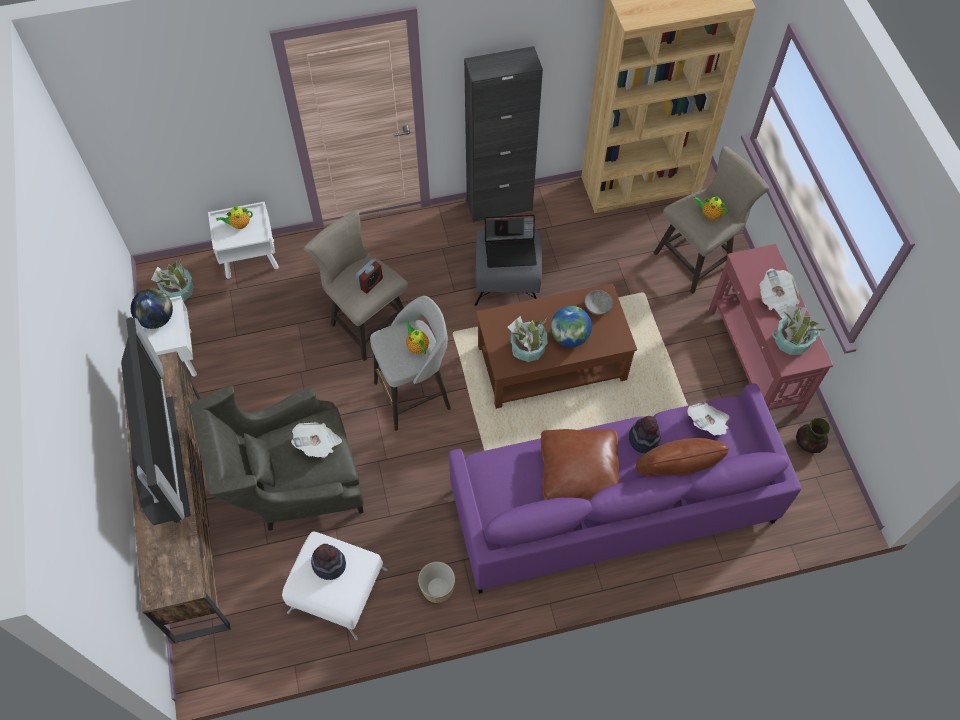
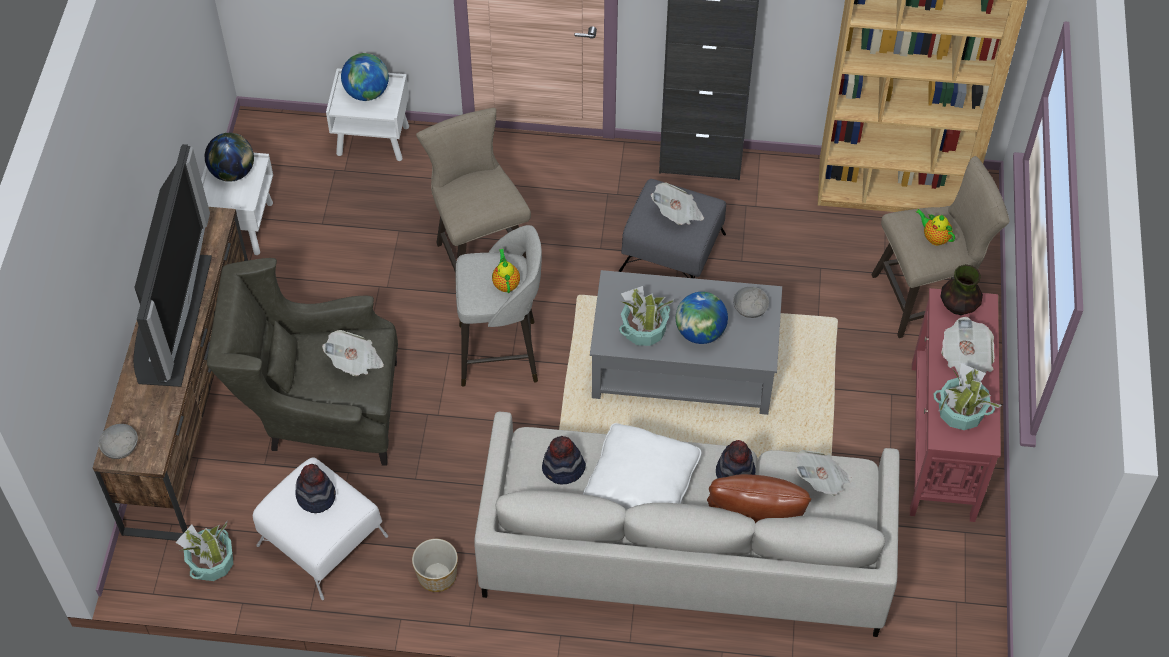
camera: 20 degrees right, 5 degrees down
potted plant [151,259,194,301] -> potted plant moved to [175,521,233,581]
teapot [216,206,253,229] -> globe [341,53,389,101]
alarm clock [356,259,383,293] -> none
purple sofa [449,383,801,594] -> grey sofa [474,412,900,637]
brown coffee table [476,283,637,409] -> grey coffee table [590,270,782,415]
laptop [485,215,537,268] -> newspaper [651,183,704,225]
brown pillow [541,429,620,500] -> white pillow [583,423,702,510]
vase [796,418,830,453] -> vase moved to [940,264,983,315]
none -> grey bowl [98,424,138,459]
none -> hat [542,436,586,485]

